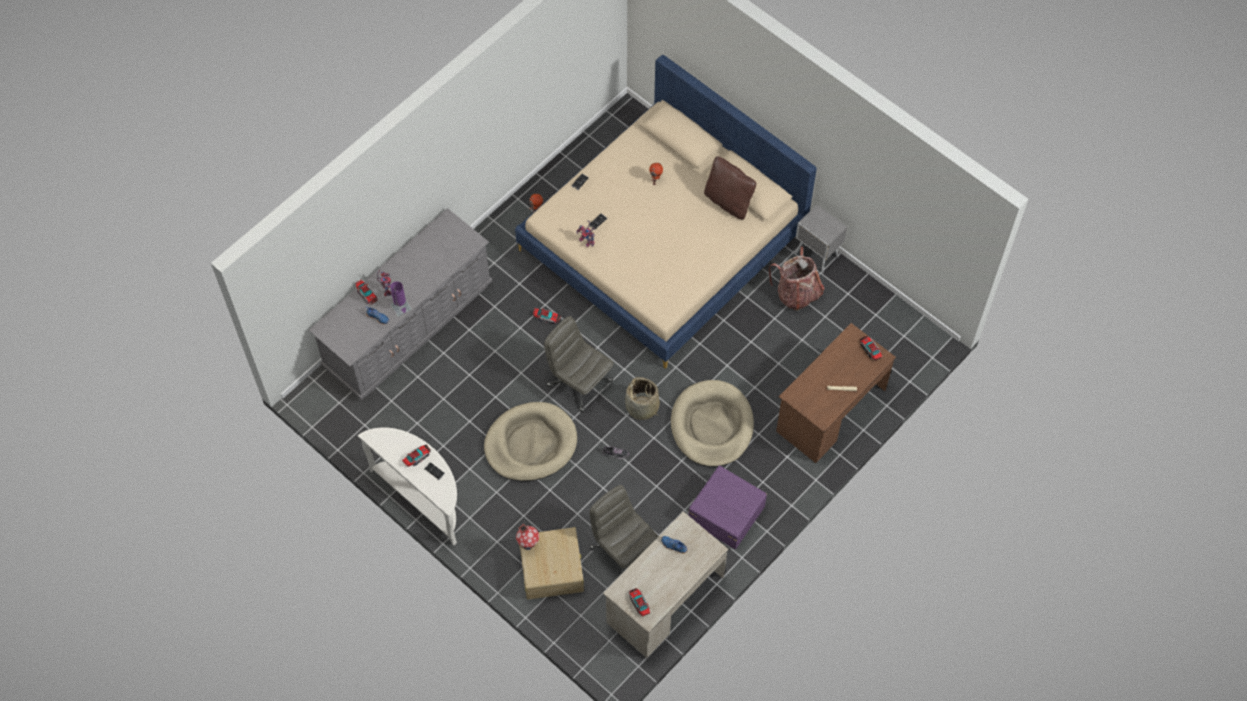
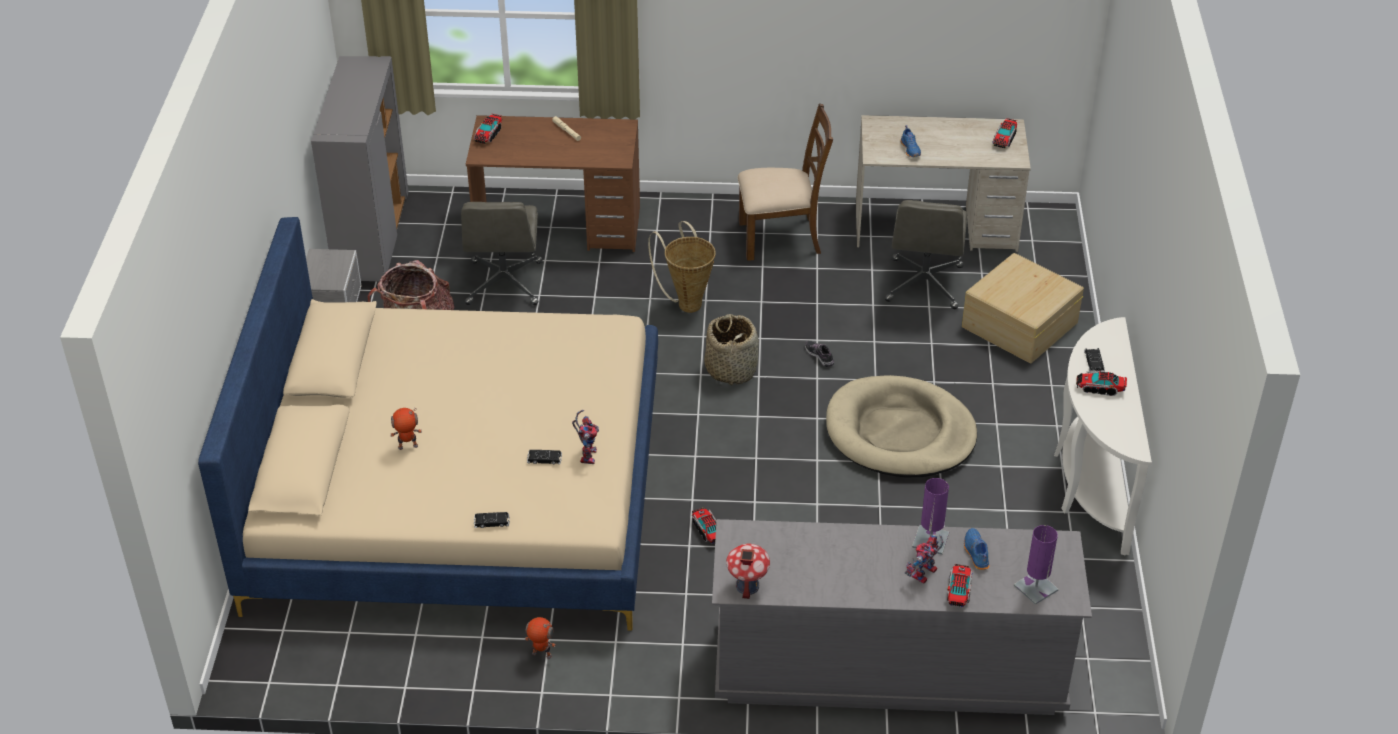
camera: 130 degrees left, 20 degrees down
toy house [516,524,539,550] -> toy house moved to [726,544,770,599]
grey office chair [544,316,614,412] -> grey office chair moved to [461,202,543,305]
beige dog bed [671,380,754,467] -> basket [648,221,716,313]
purple storage box [688,466,767,549] -> brown chair [738,103,833,261]
brown pillow [704,156,756,220] -> none
none -> grey cabinet [311,56,409,283]
none -> purple table lamp [1014,525,1059,605]

